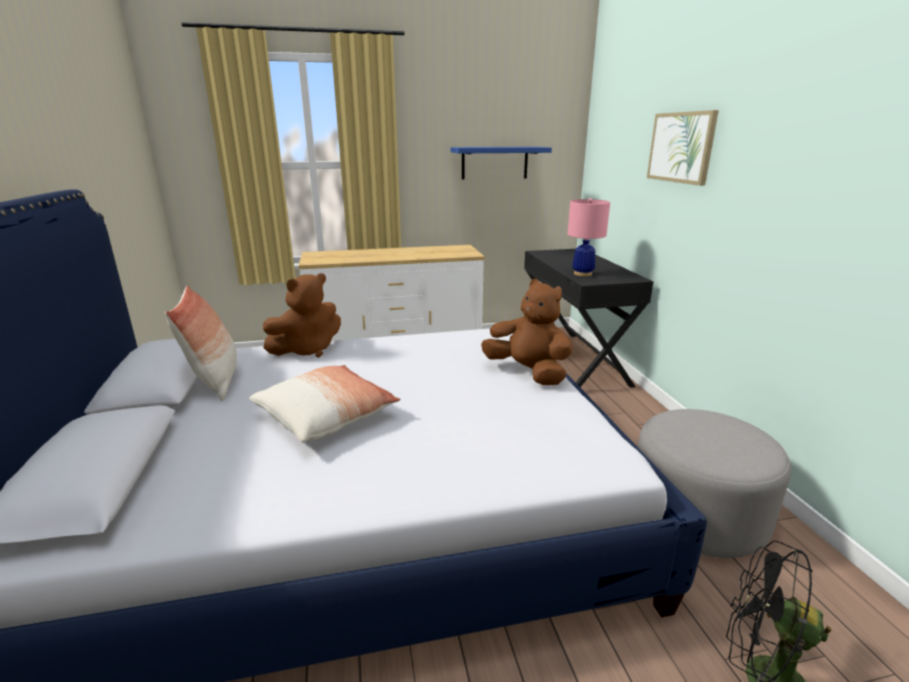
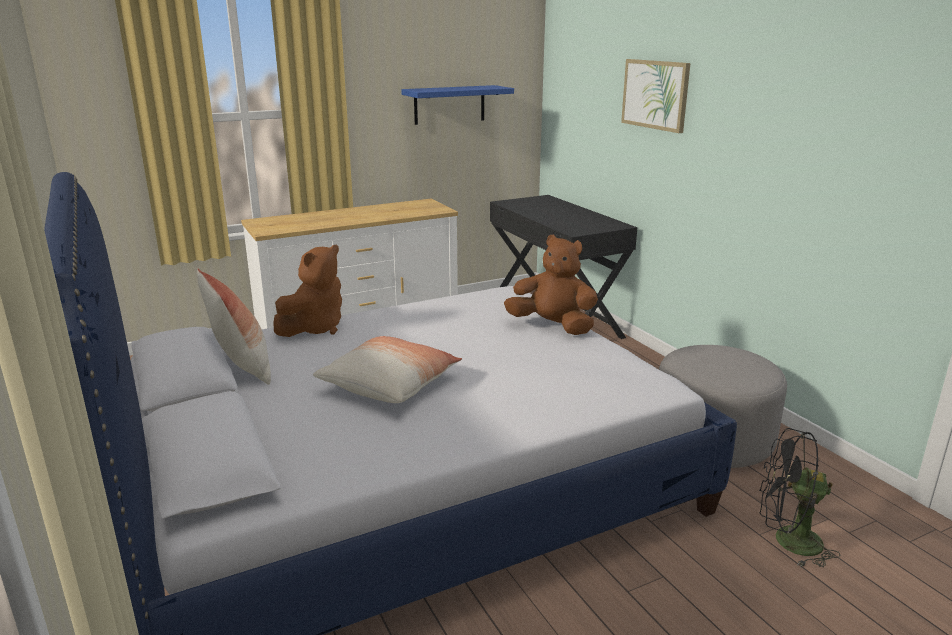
camera: 15 degrees left, 0 degrees up
pink table lamp [568,198,610,276] -> none

